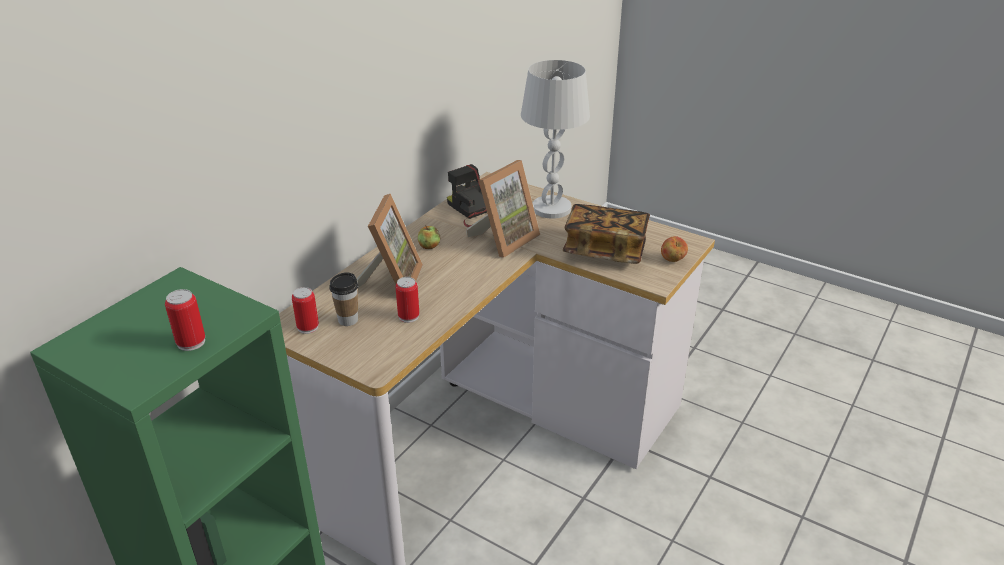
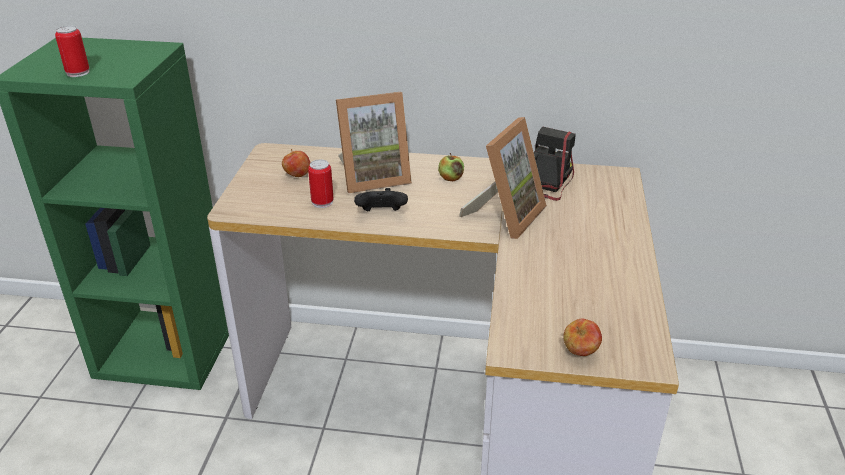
camera: 65 degrees right, 0 degrees up
can [292,287,319,334] -> none
cup [329,272,358,326] -> apple [282,149,310,177]
picture frame [466,160,540,258] -> picture frame turned 75 degrees counterclockwise [459,117,547,239]
white table lamp [521,60,590,219] -> none
book [563,204,650,264] -> none
none -> black game controller [354,188,408,211]

